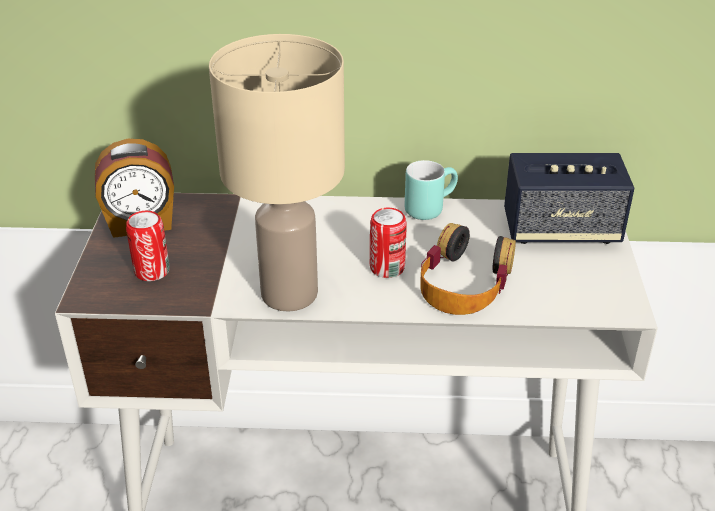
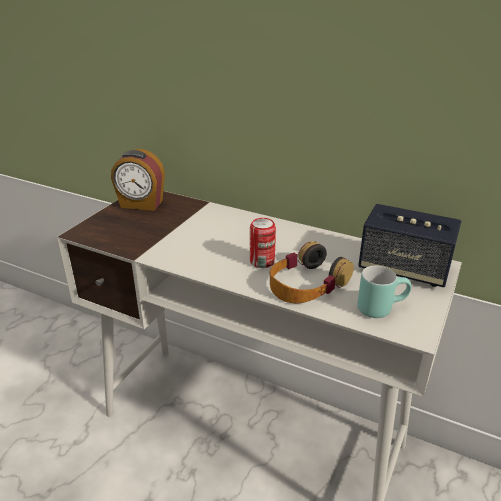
camera: 25 degrees right, 5 degrees down
can [126,211,170,281] -> none
beige table lamp [209,34,345,312] -> none
turquoise mug [404,160,458,220] -> turquoise mug moved to [357,266,412,318]

